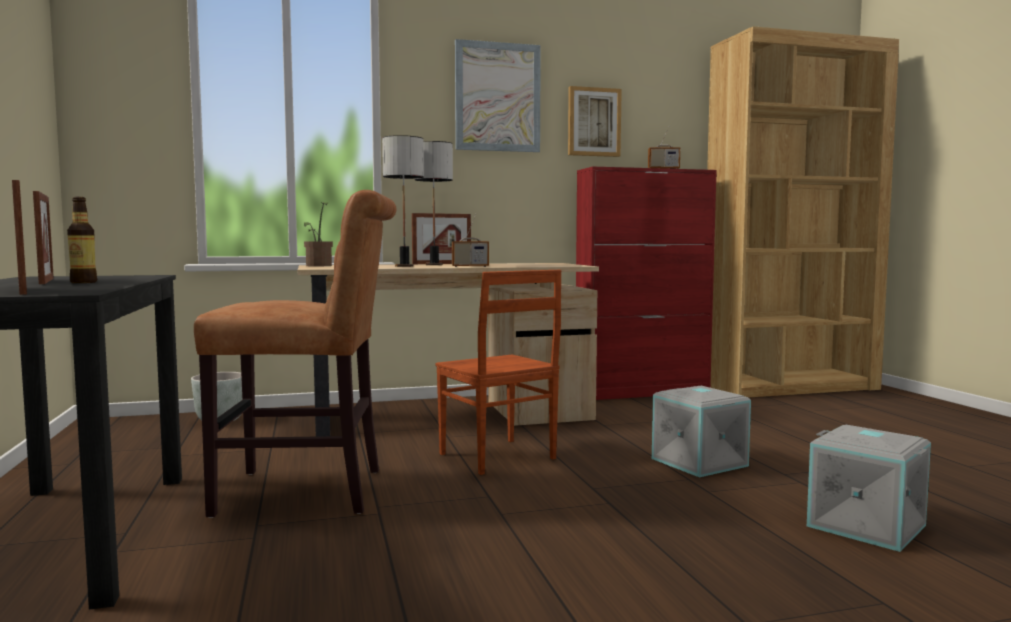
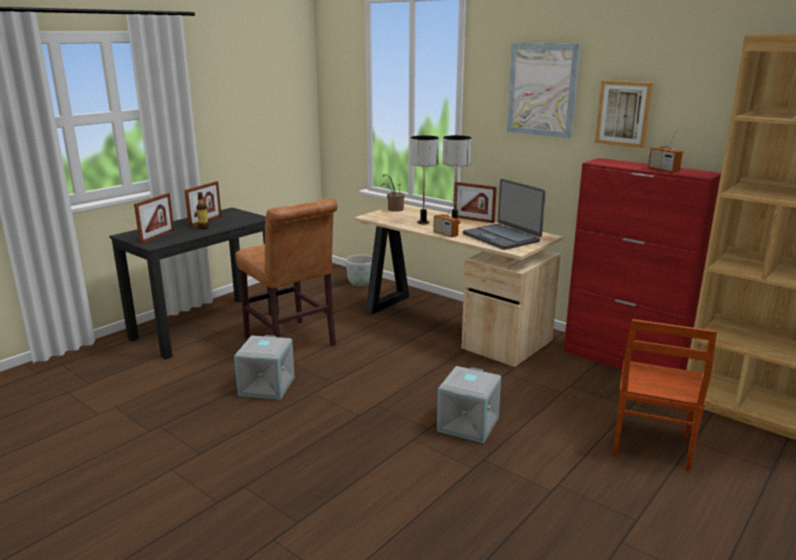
camera: 55 degrees right, 15 degrees up
brown chair [435,270,561,475] -> brown chair moved to [613,319,717,472]
grey storage box [807,424,931,552] -> grey storage box moved to [234,335,295,399]
none -> laptop [463,179,546,250]

